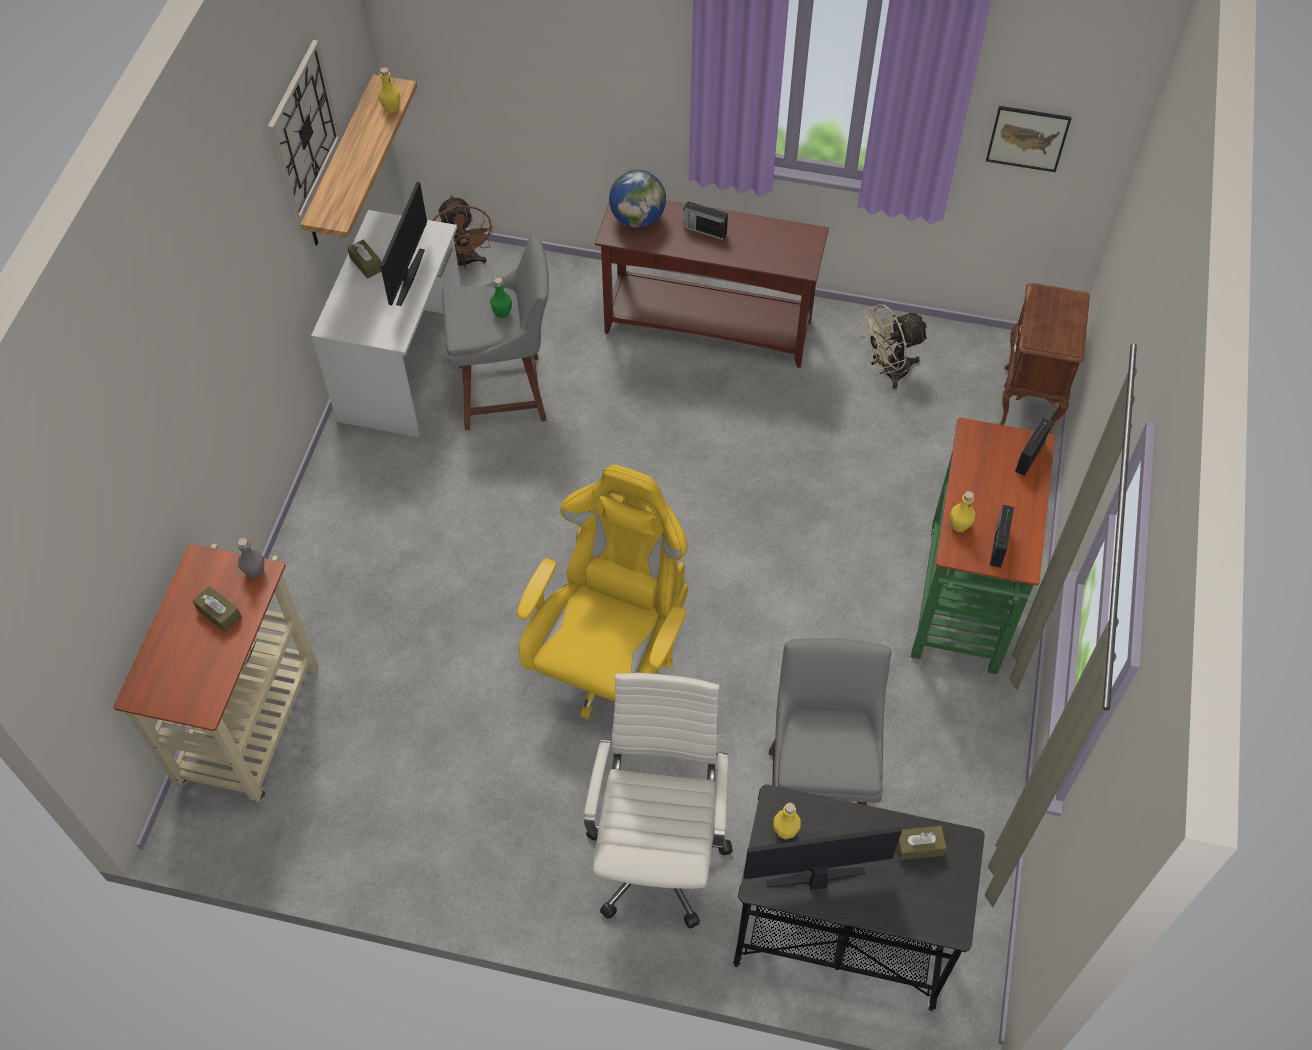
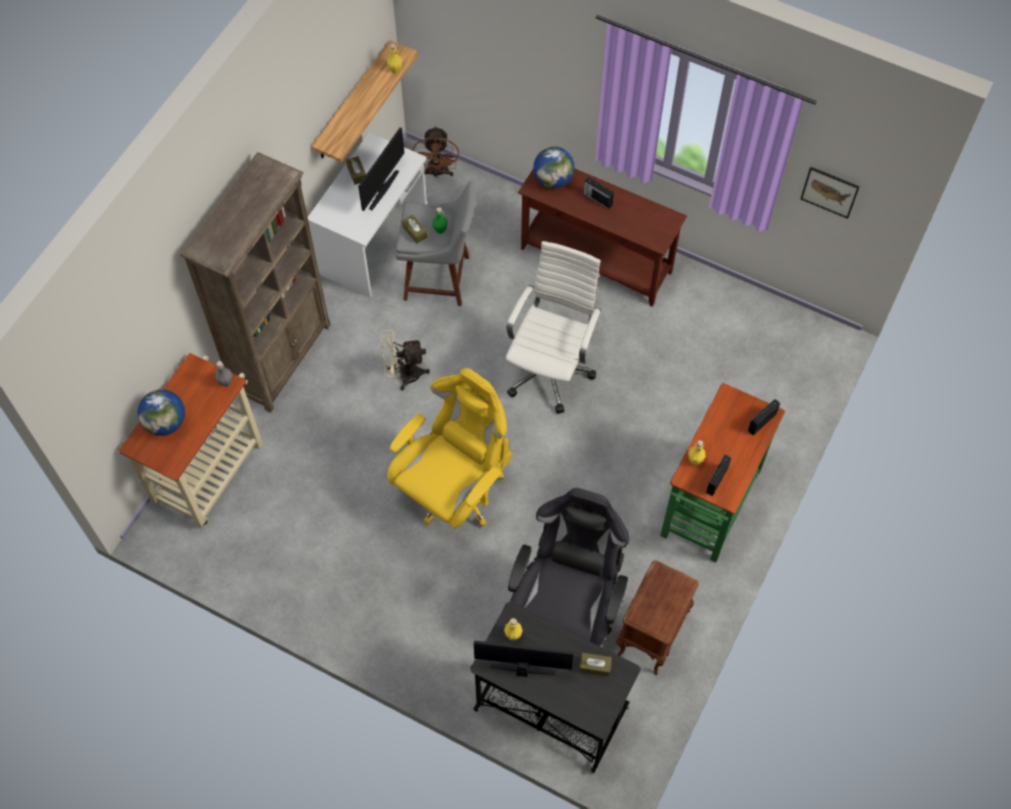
camera: 15 degrees right, 5 degrees up
brown tissue box [193,586,242,633] -> brown tissue box moved to [402,215,427,244]
wall clock [268,40,340,222] -> none
white office chair [584,673,733,929] -> white office chair moved to [506,241,601,414]
grey stool [769,638,891,805] -> black office chair [508,488,630,646]
beige fan [860,304,929,389] -> beige fan moved to [380,329,430,391]
brown nightstand [999,283,1090,434] -> brown nightstand moved to [616,561,699,676]
none -> globe [138,389,185,436]
none -> brown bookcase [180,152,331,413]

